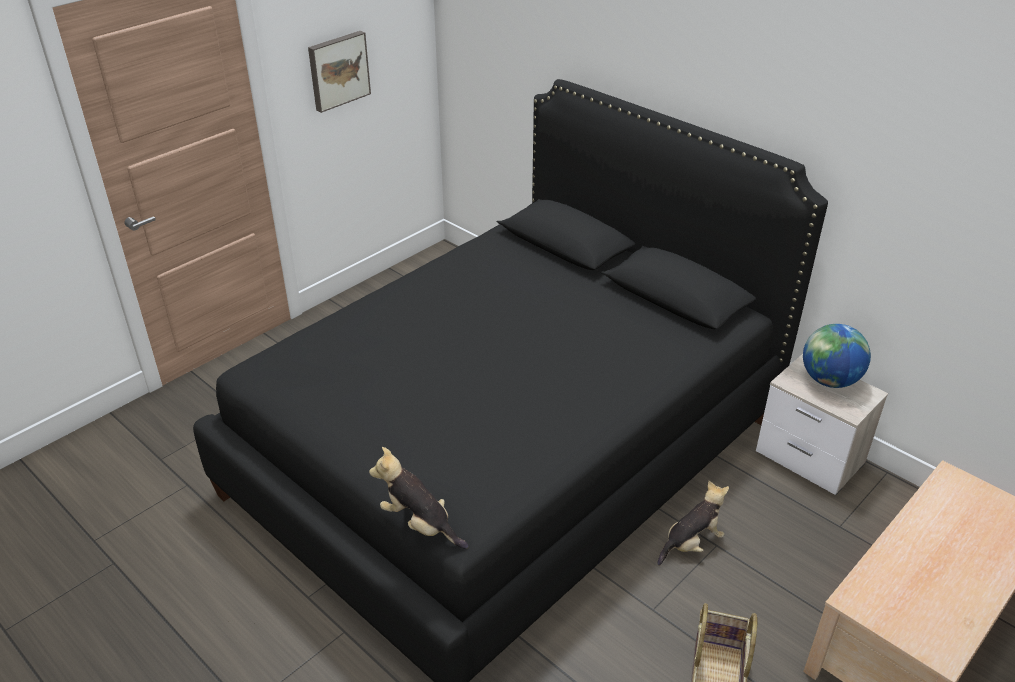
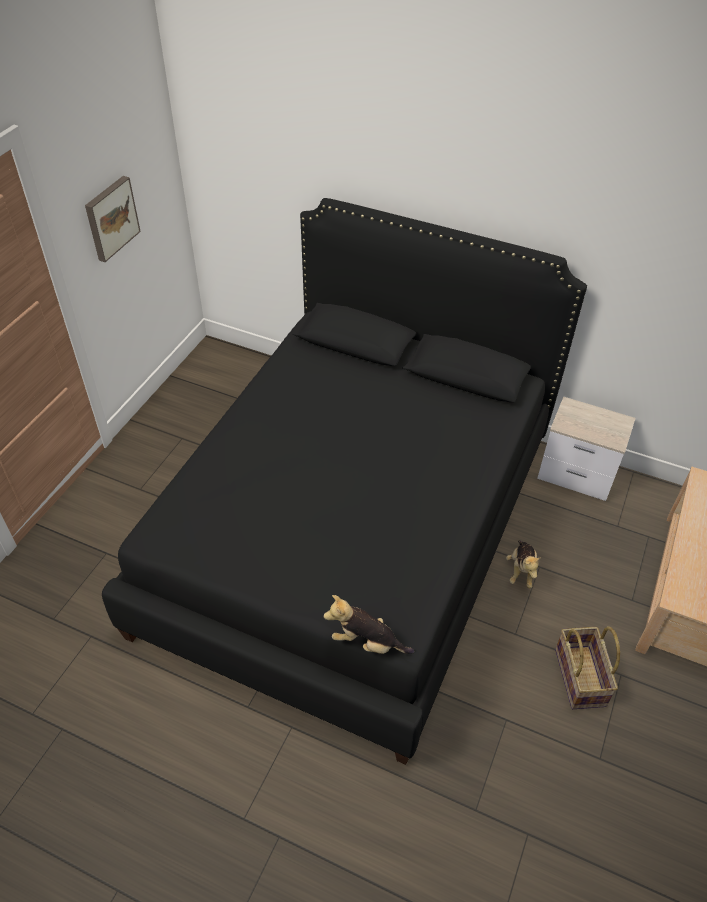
camera: 20 degrees left, 10 degrees up
plush toy [657,481,729,566] -> plush toy turned 150 degrees clockwise [506,540,541,588]
globe [803,324,871,388] -> none

